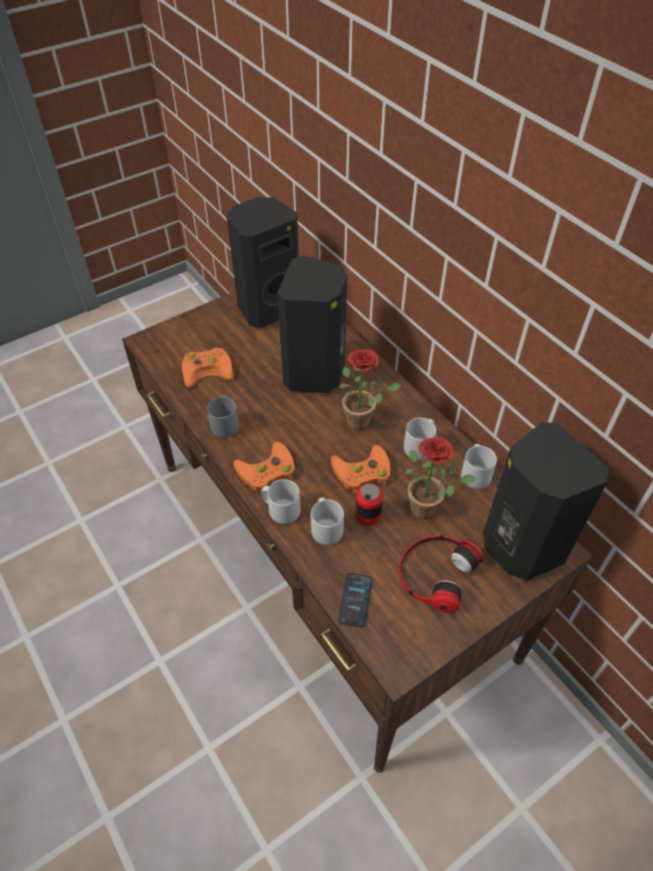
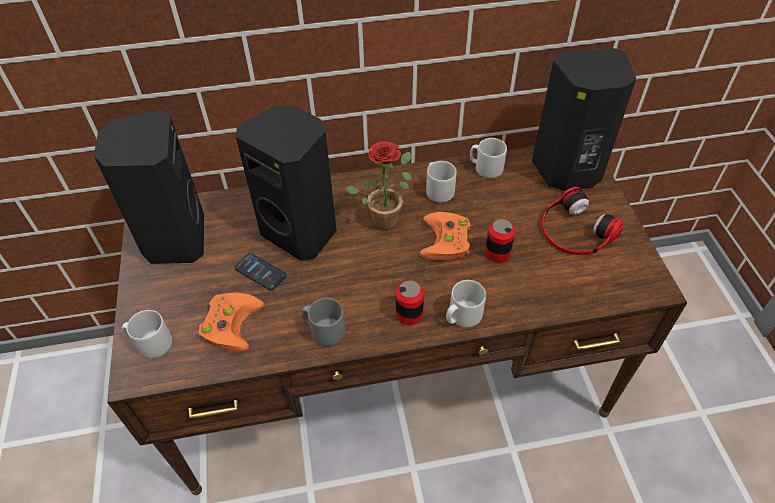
camera: 65 degrees left, 0 degrees up
orange game controller [234,442,294,491] -> can [396,280,424,325]
grey mug [311,498,344,545] -> grey mug moved to [122,310,172,359]
phone [338,573,372,628] -> phone moved to [234,253,287,291]
potted plant [405,436,476,520] -> none

